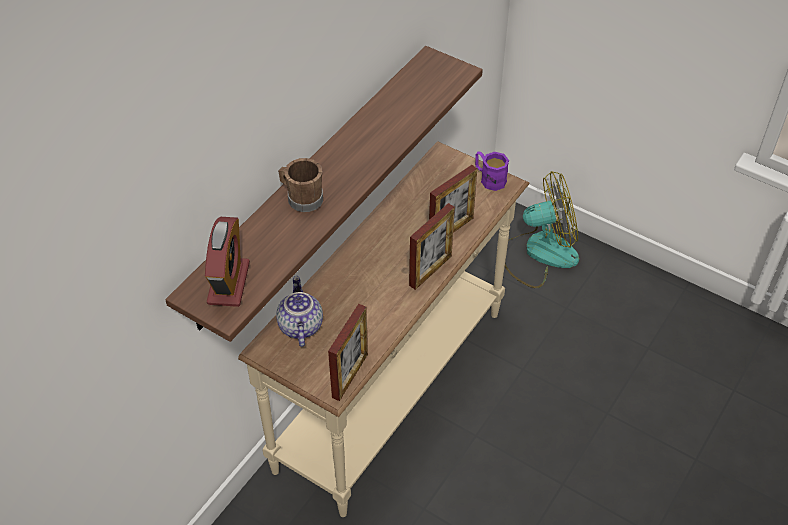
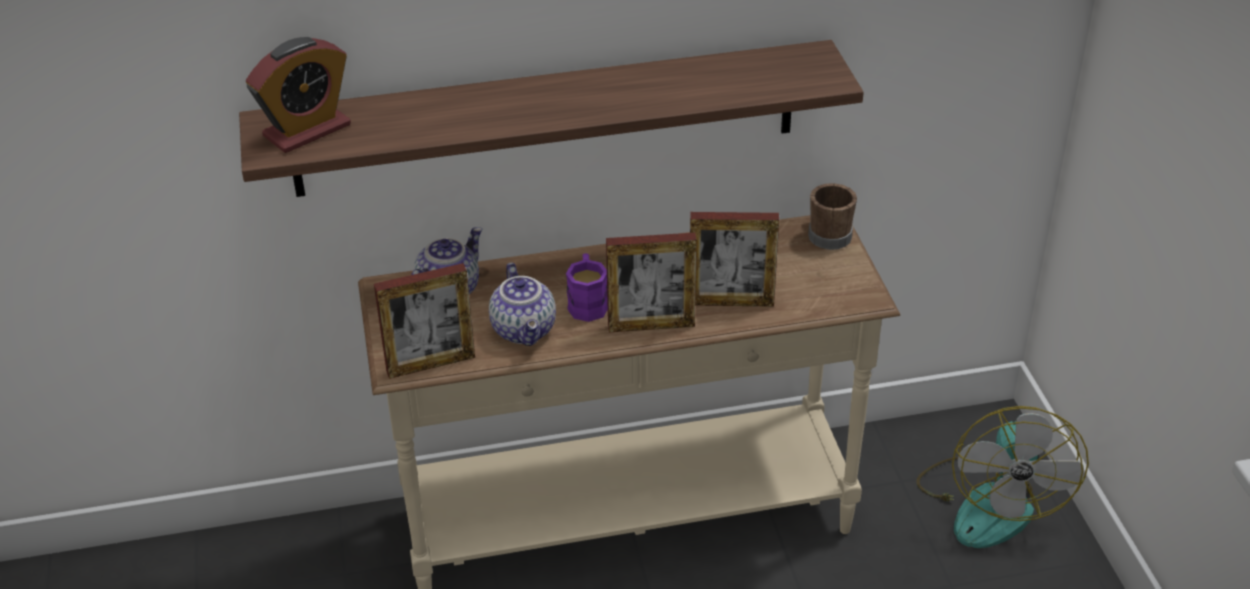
camera: 45 degrees right, 10 degrees down
brown mug [278,158,323,212] -> brown mug moved to [808,183,857,250]
purple mug [475,151,509,191] -> purple mug moved to [566,253,608,322]
fan [505,171,579,288] -> fan turned 60 degrees clockwise [916,406,1089,548]
none -> teapot [489,263,556,346]

